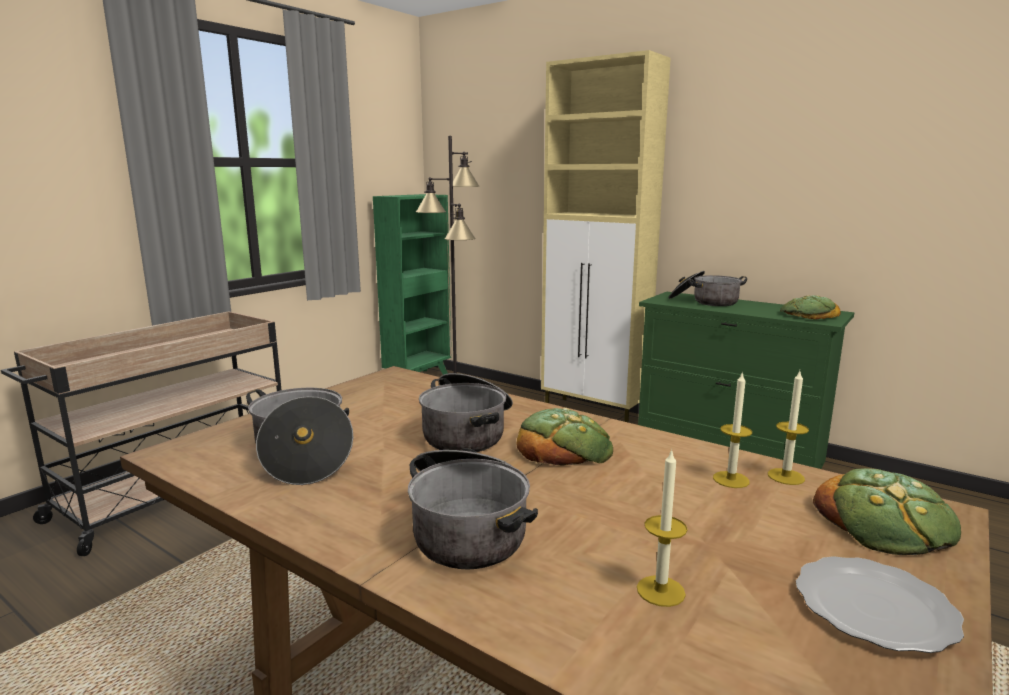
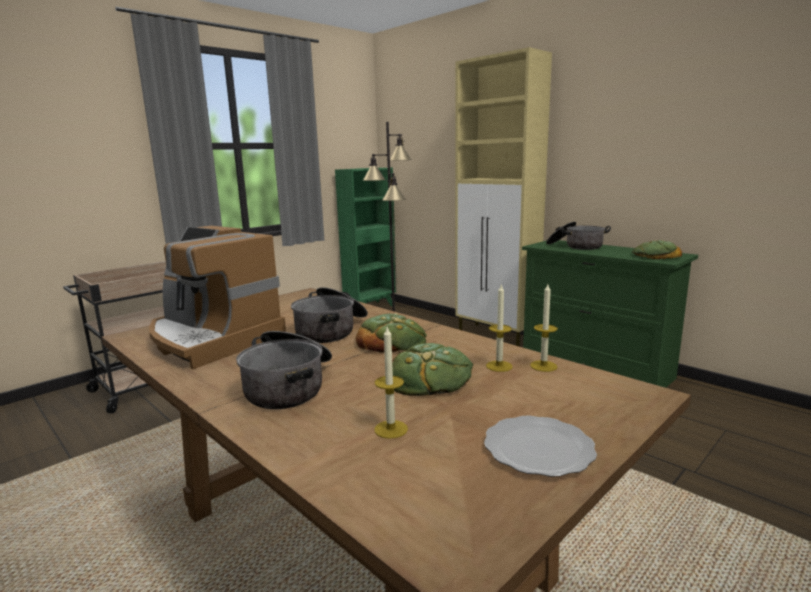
camera: 10 degrees right, 0 degrees up
cooking pot [246,388,354,485] -> coffee machine [149,226,286,369]
bread [813,468,961,555] -> bread moved to [392,343,473,396]

